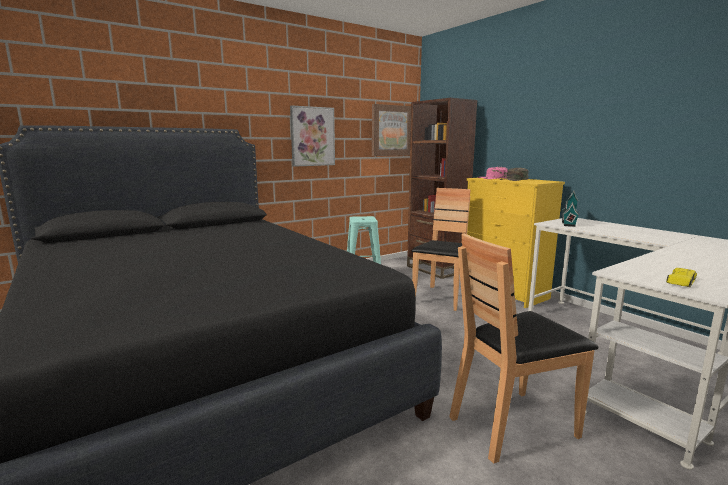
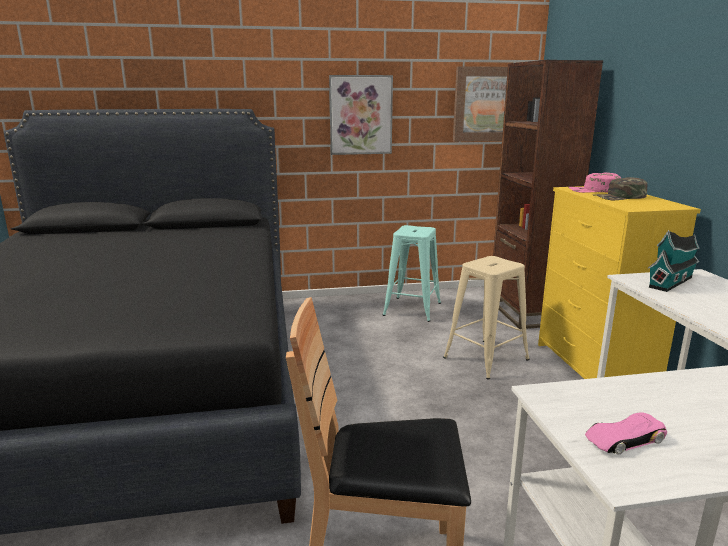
camera: 25 degrees right, 5 degrees up
brown chair [411,188,470,311] -> beige stool [443,256,530,379]
yellow toy car [666,268,697,287] -> pink toy car [585,412,667,455]

